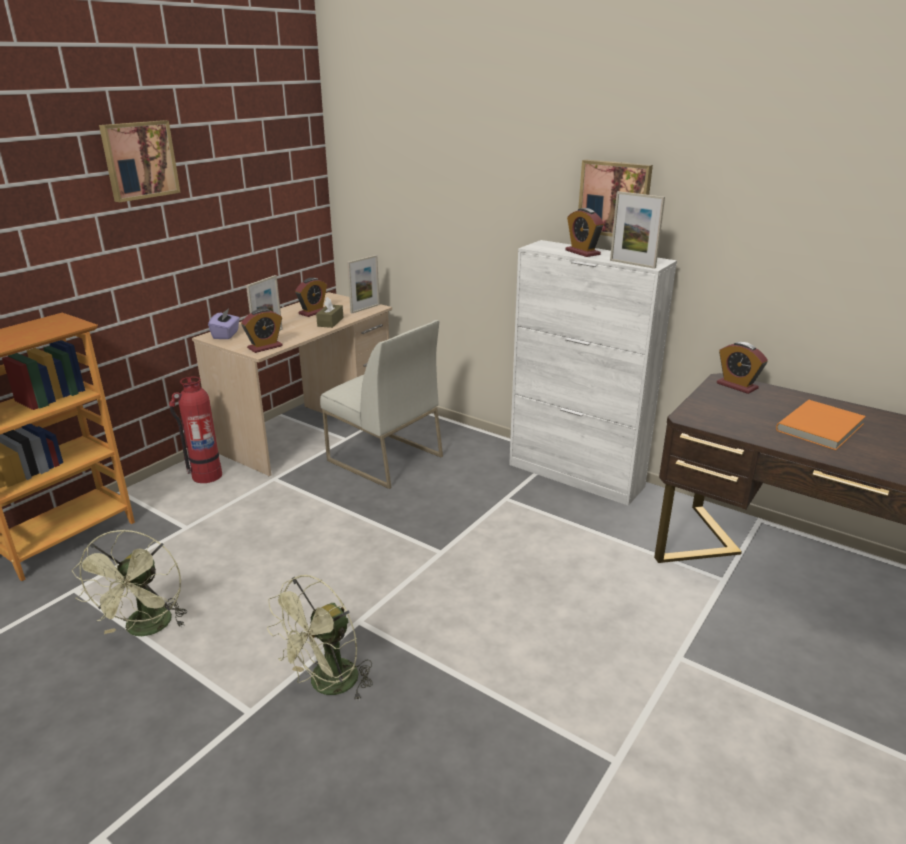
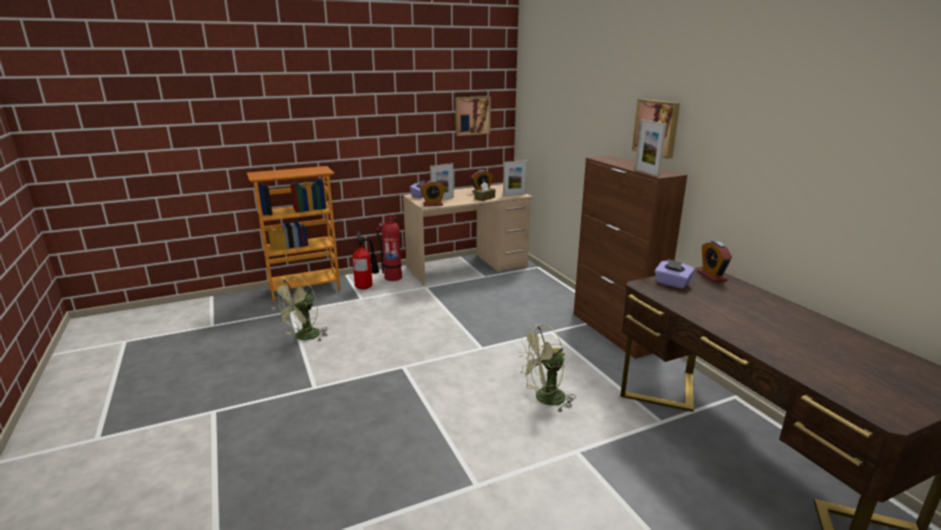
camera: 30 degrees right, 5 degrees down
picture [99,120,181,202] -> picture moved to [455,96,491,136]
green fan [267,575,373,702] -> green fan moved to [518,325,576,413]
white chair [320,320,443,489] -> none
white cabinet [509,240,677,506] -> brown cabinet [574,155,688,359]
alarm clock [565,208,604,257] -> none
orange book [776,400,866,450] -> none
none -> fire extinguisher [352,231,379,289]
none -> purple tissue box [655,259,695,289]

